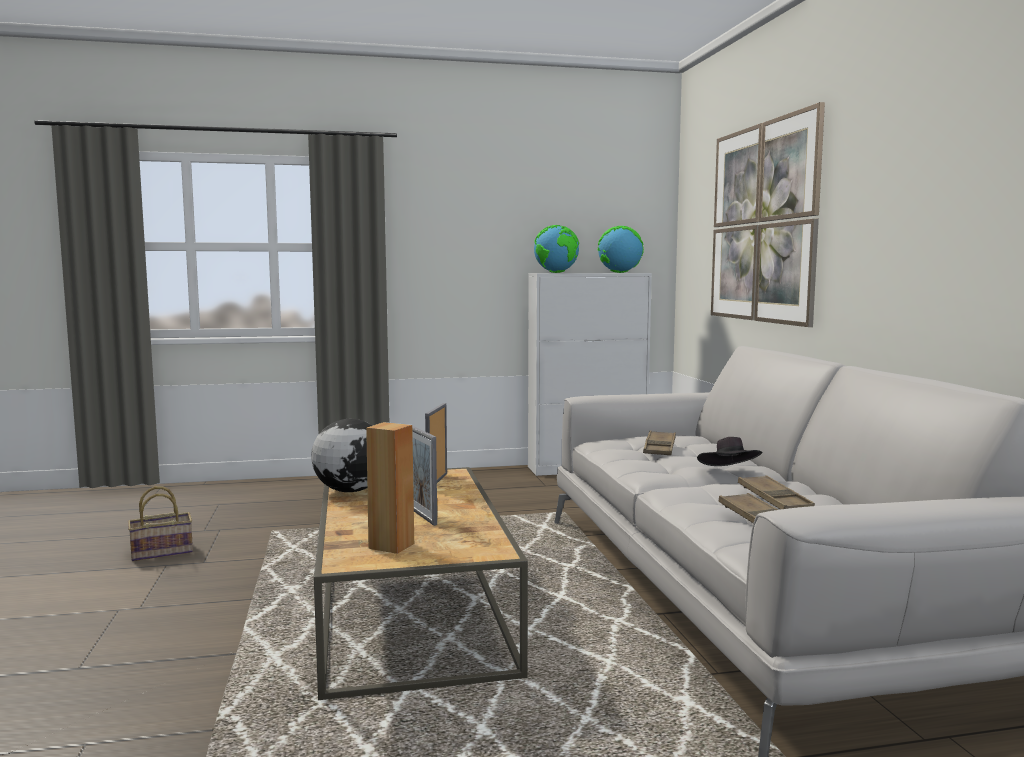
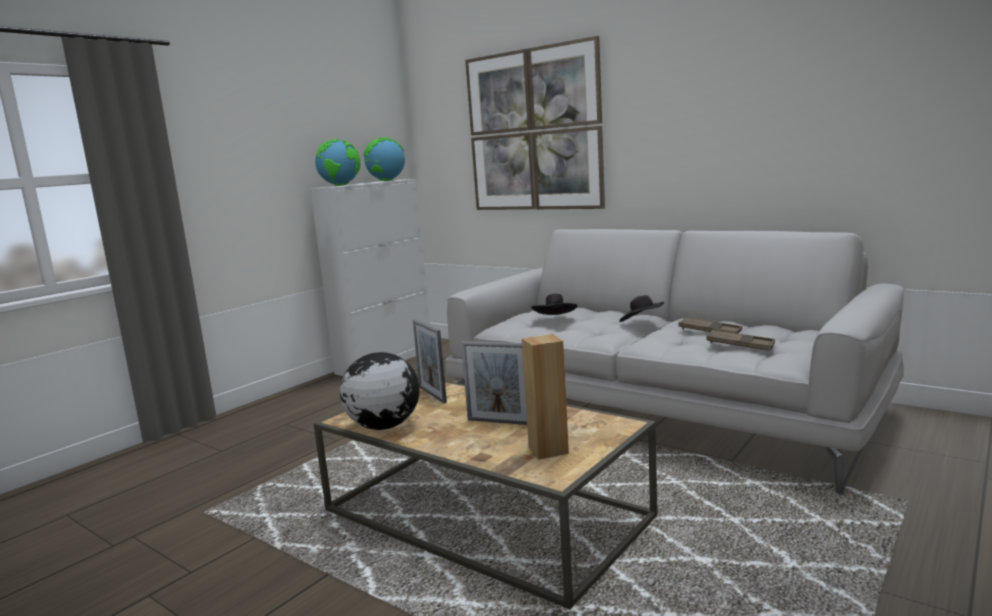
camera: 40 degrees left, 5 degrees up
basket [128,486,193,561] -> none
brown tray [643,431,676,455] -> black hat [531,294,577,315]

